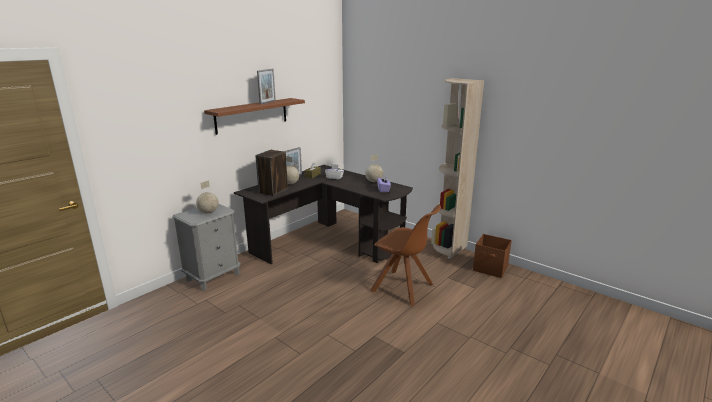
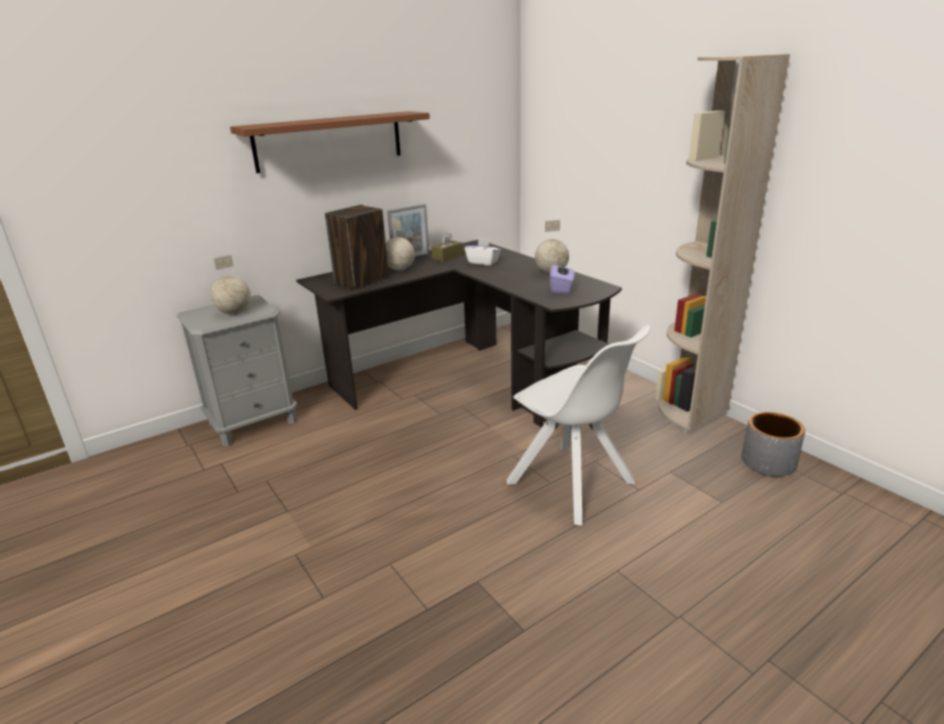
camera: 15 degrees right, 5 degrees up
picture frame [257,69,276,105] -> none
brown chair [370,205,441,306] -> white chair [506,325,650,525]
brown storage box [473,234,512,278] -> grey planter [742,412,805,477]

